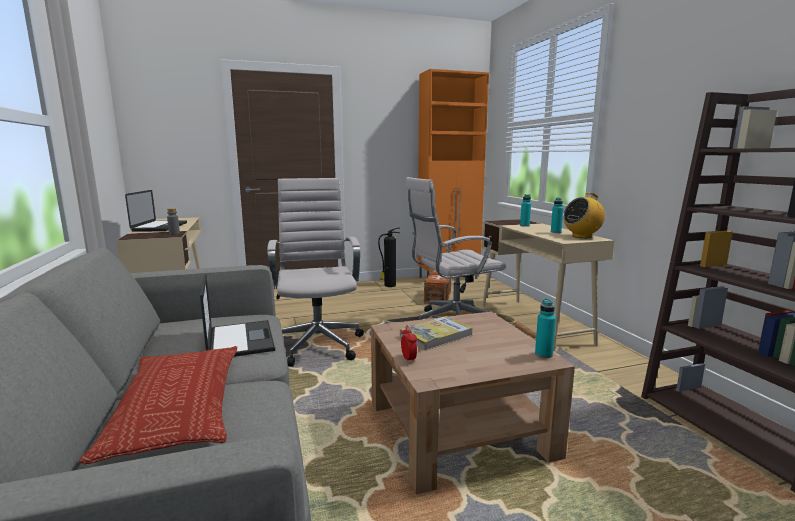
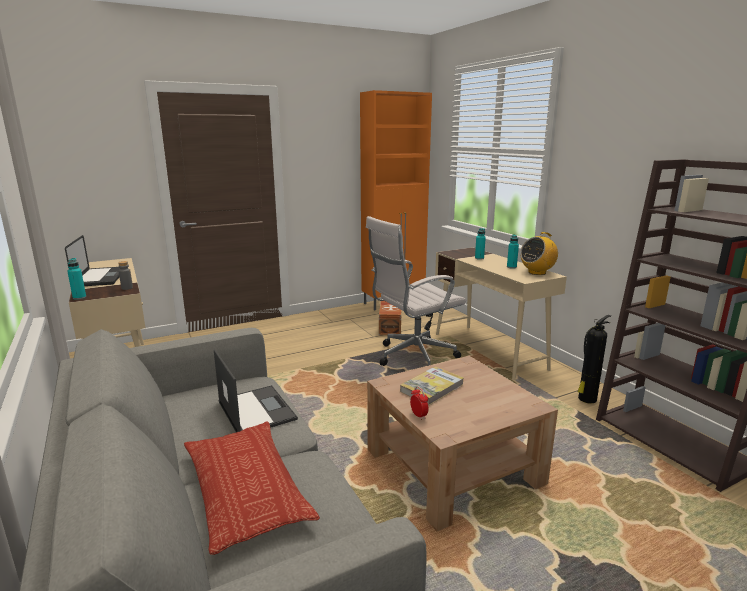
camera: 10 degrees left, 5 degrees up
white office chair [267,178,364,367] -> none
fire extinguisher [378,228,399,287] -> fire extinguisher moved to [577,315,611,404]
turquoise bottle [535,299,556,358] -> turquoise bottle moved to [67,258,86,300]

